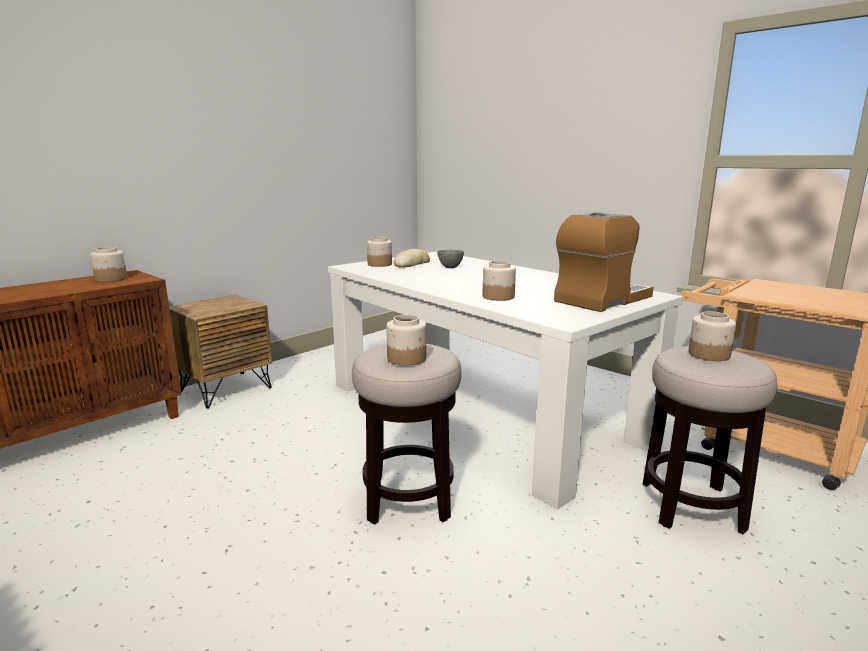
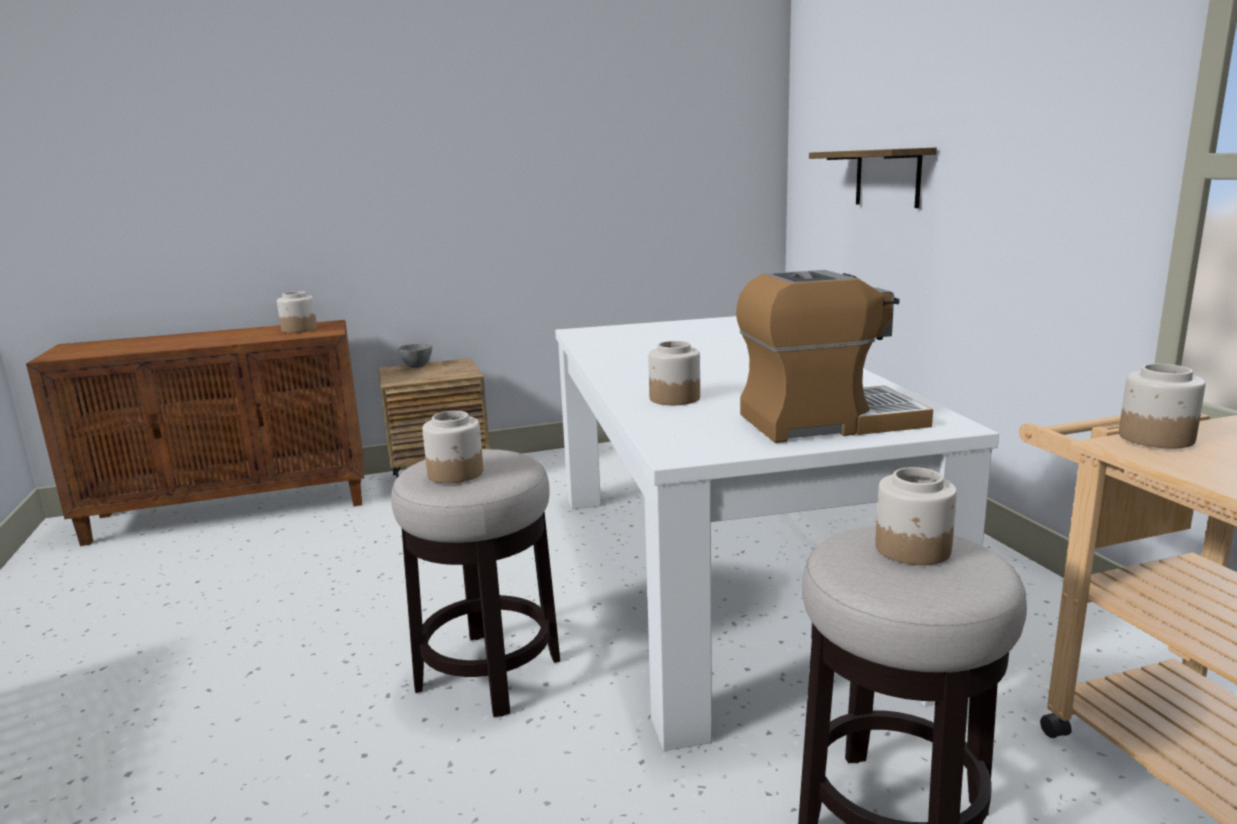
camera: 30 degrees right, 0 degrees up
jar [367,237,392,267] -> jar moved to [1119,364,1206,449]
bread [394,249,430,268] -> none
grey bowl [437,250,464,268] -> grey bowl moved to [398,344,432,368]
none -> shelf [809,148,937,208]

